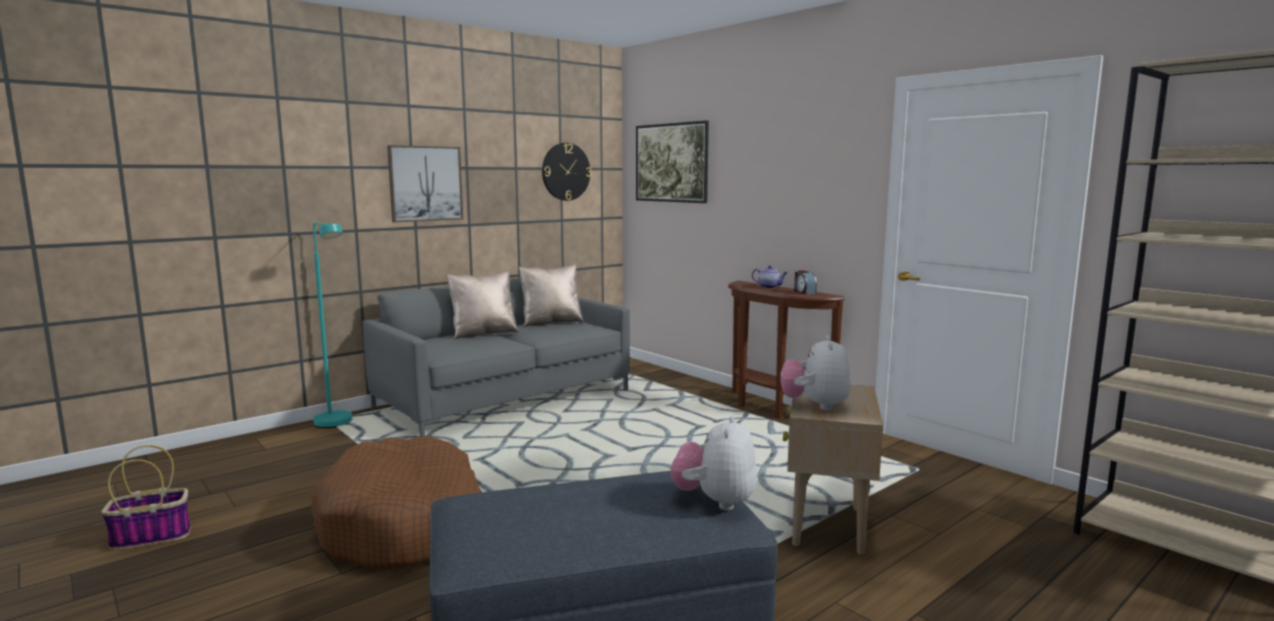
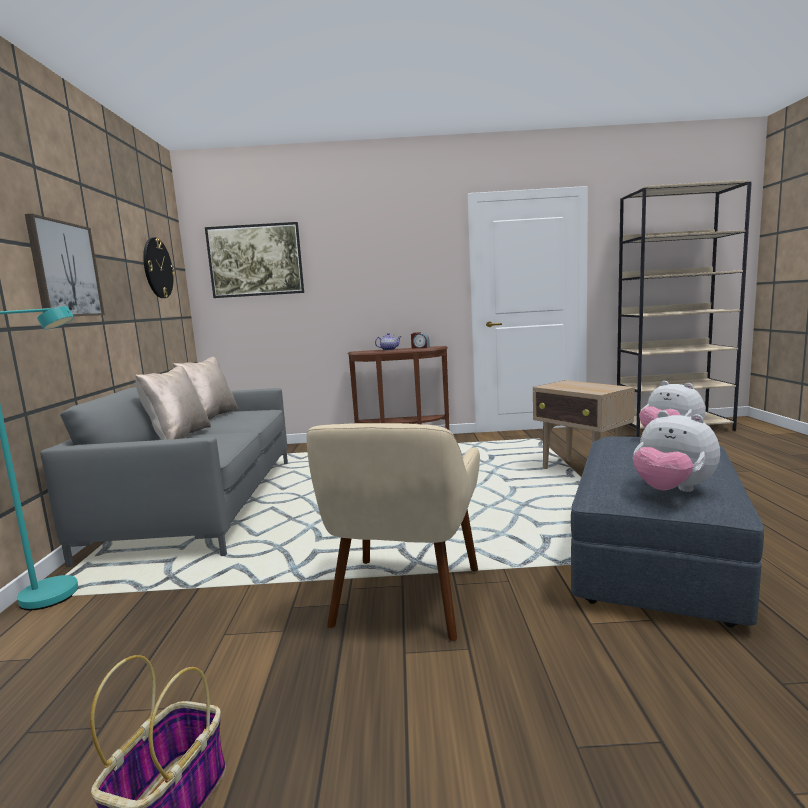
camera: 50 degrees left, 0 degrees up
brown dog bed [311,436,482,570] -> beige armchair [307,423,480,641]
plush toy [780,335,851,411] -> plush toy moved to [633,411,720,492]

